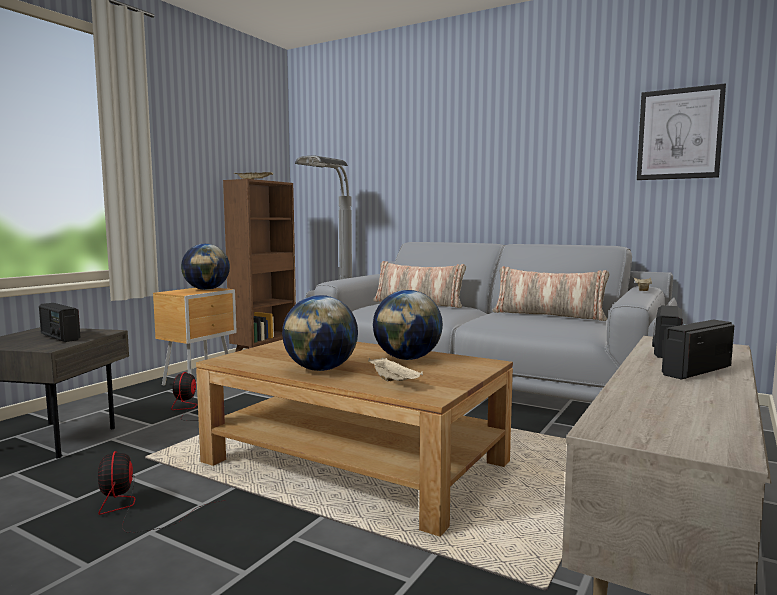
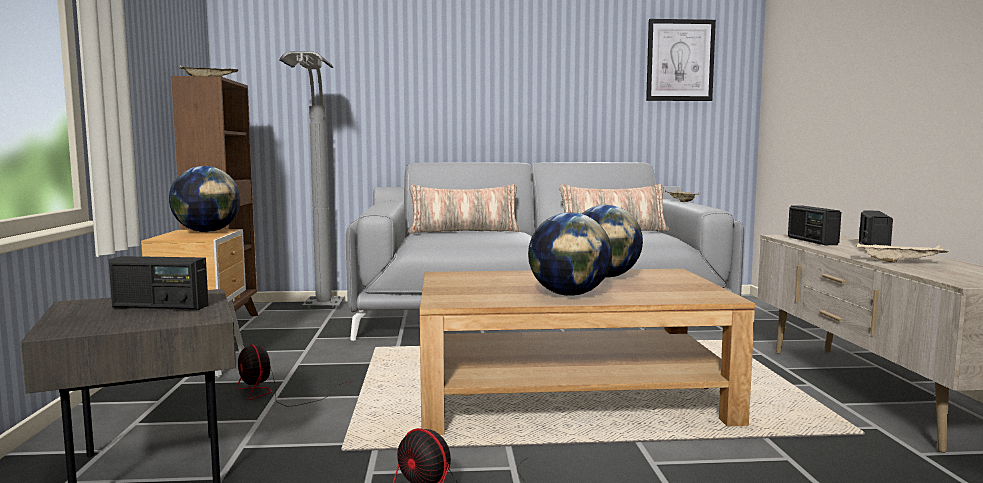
camera: 35 degrees left, 0 degrees up
beige tray [368,357,423,382] -> beige tray moved to [856,243,949,263]

